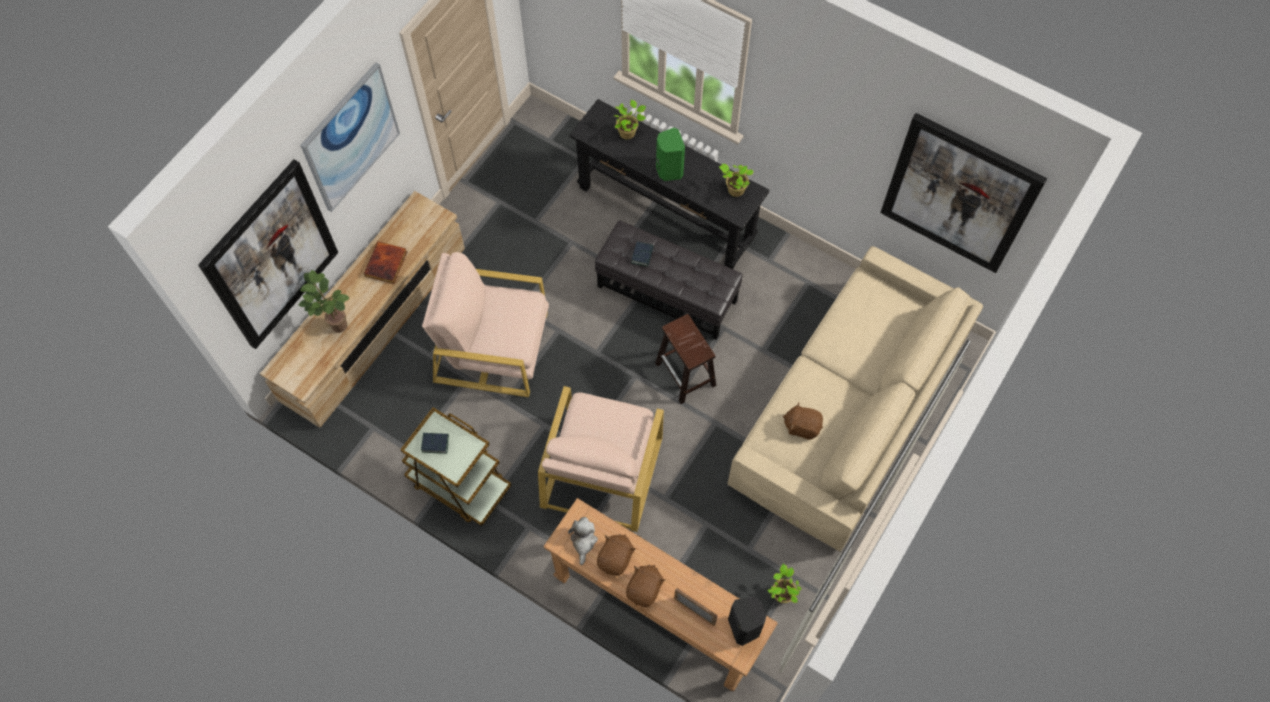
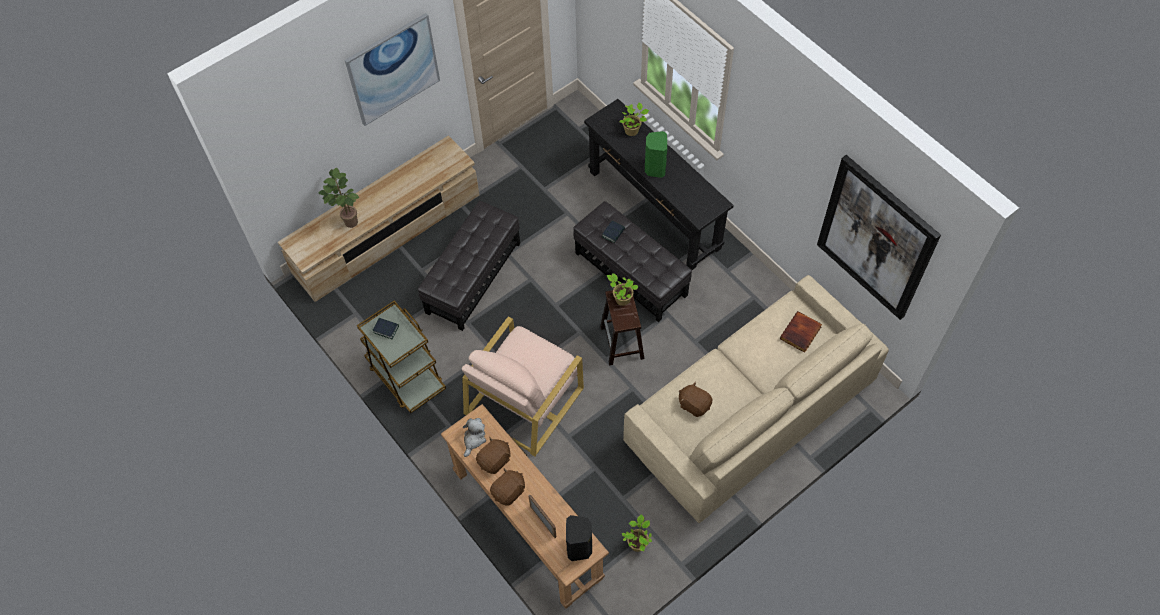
camera: 20 degrees right, 5 degrees down
picture [198,159,338,349] -> none
book [364,241,407,284] -> book moved to [780,311,822,353]
beige armchair [422,252,549,397] -> black ottoman [418,201,520,331]
potted plant [719,164,754,197] -> potted plant moved to [607,273,639,306]

